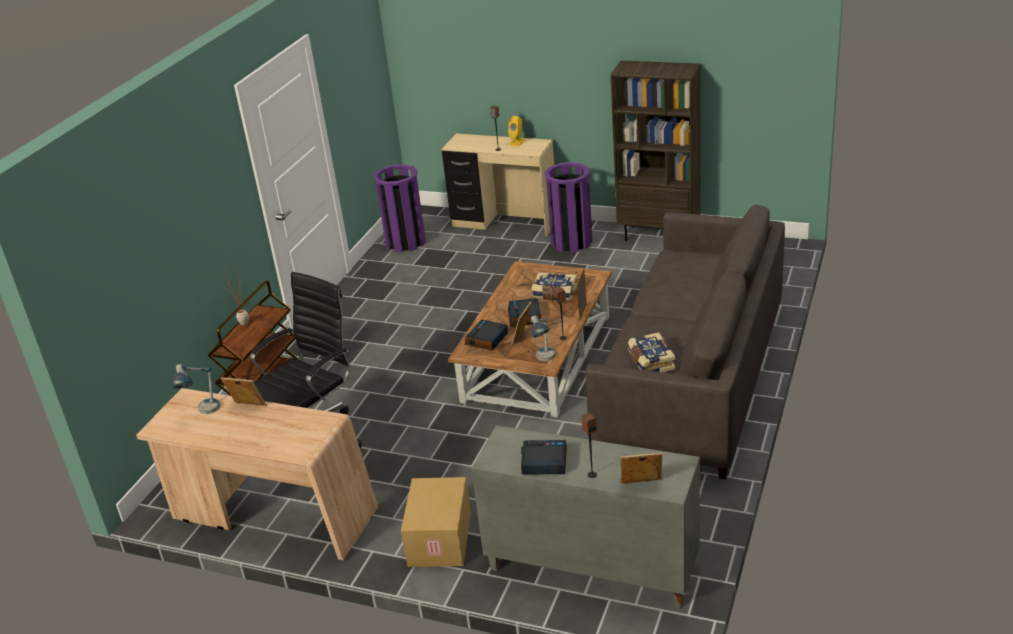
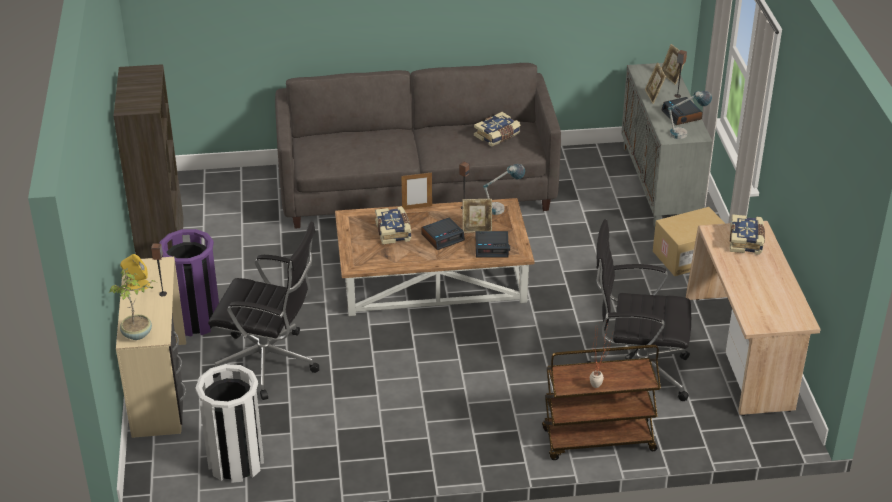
camera: 120 degrees left, 5 degrees up
table lamp [173,364,220,414] -> table lamp moved to [668,91,712,139]
picture frame [220,377,267,406] -> picture frame moved to [645,62,666,104]
purple trash can [373,164,426,252] -> white trash can [195,364,264,483]
none -> potted plant [109,268,156,340]
none -> black office chair [208,221,319,400]
none -> book [730,214,765,255]

